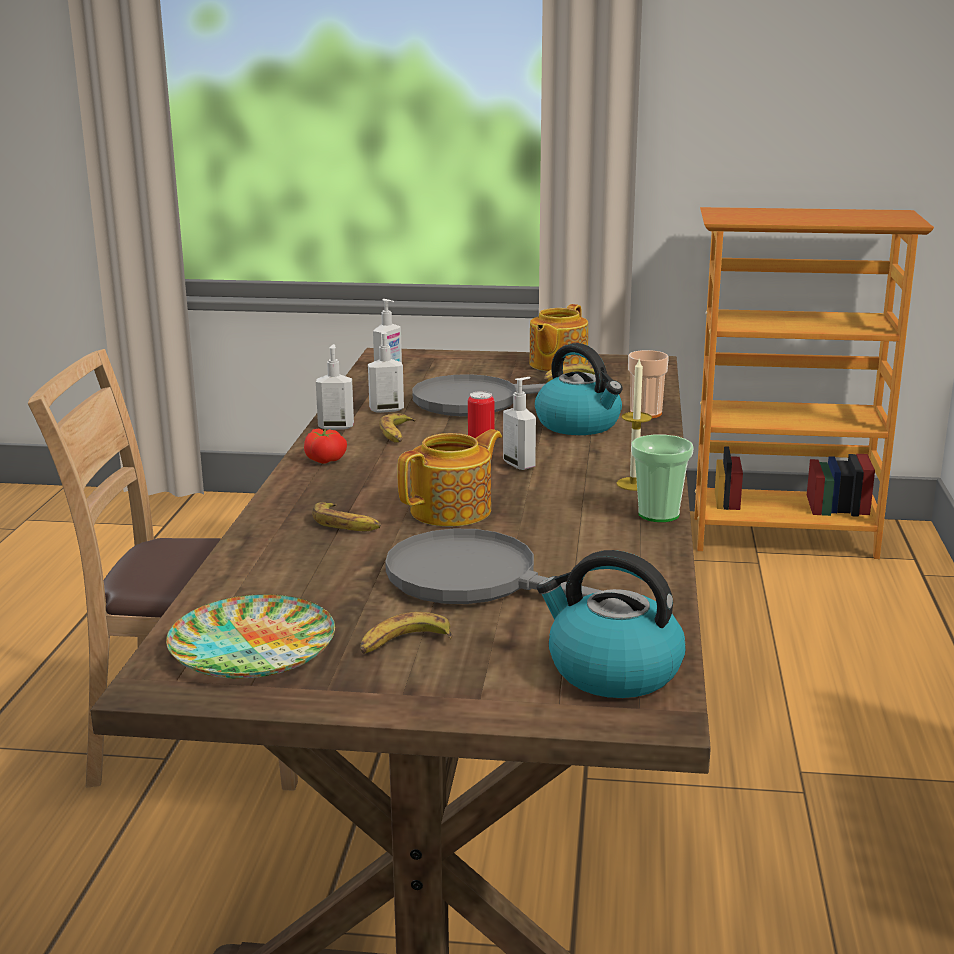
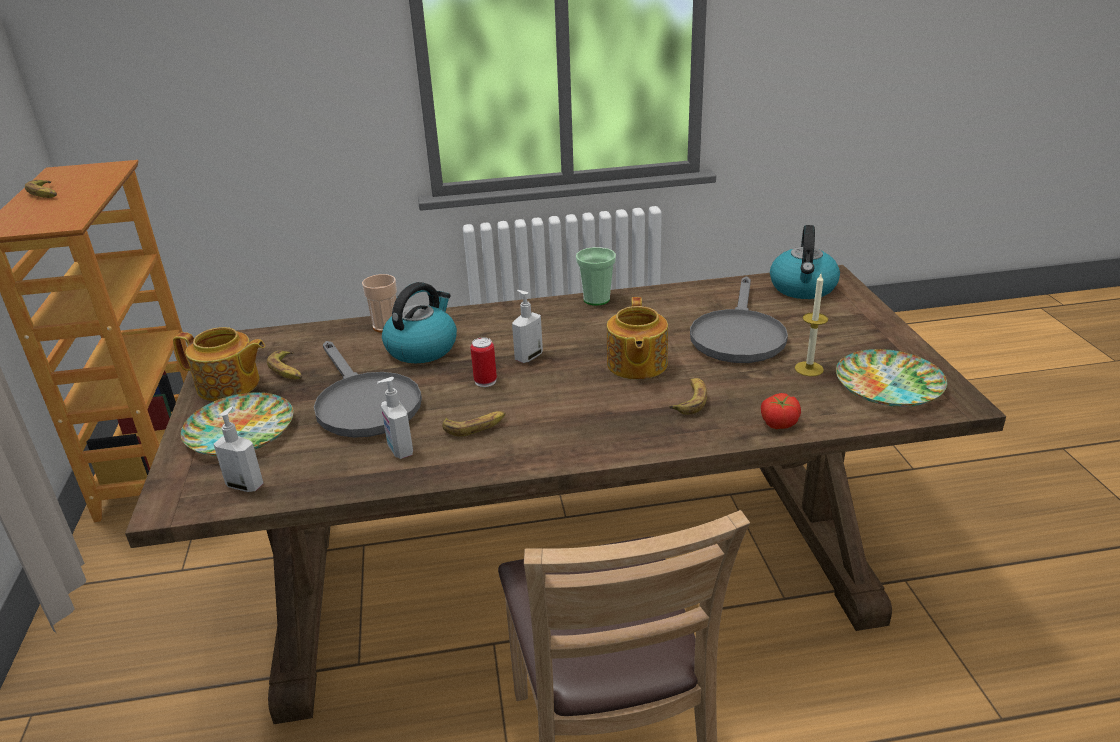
camera: 105 degrees left, 10 degrees up
tomato [304,429,347,464] -> tomato moved to [761,393,801,429]
soap dispenser [316,344,354,429] -> none
banana [360,612,452,654] -> banana moved to [25,180,57,198]
teapot [397,429,502,526] -> teapot turned 120 degrees counterclockwise [607,297,668,379]
candle [616,357,652,491] -> candle moved to [795,274,828,376]
none -> plate [181,392,293,456]

